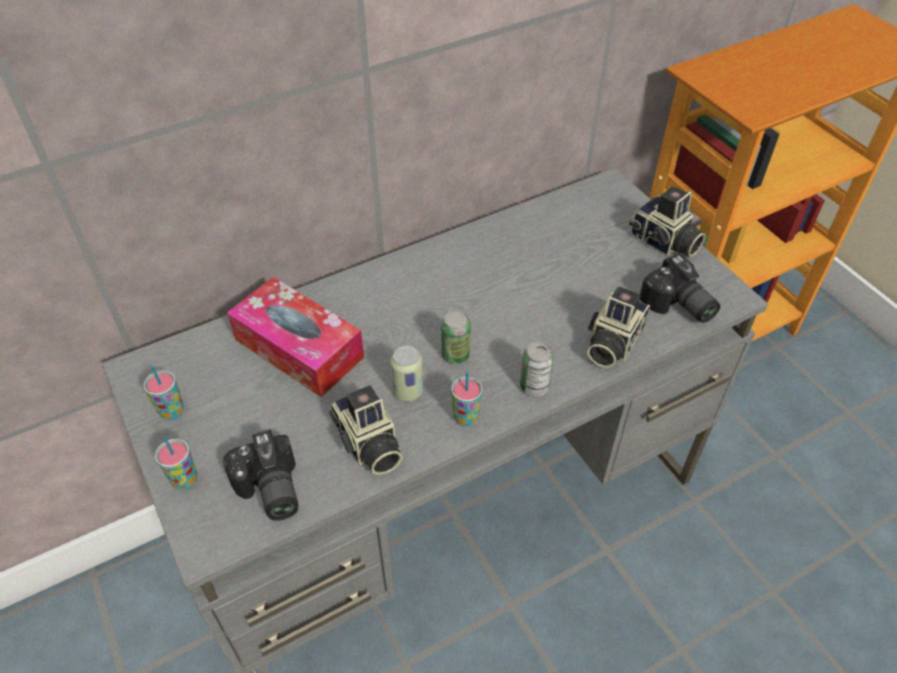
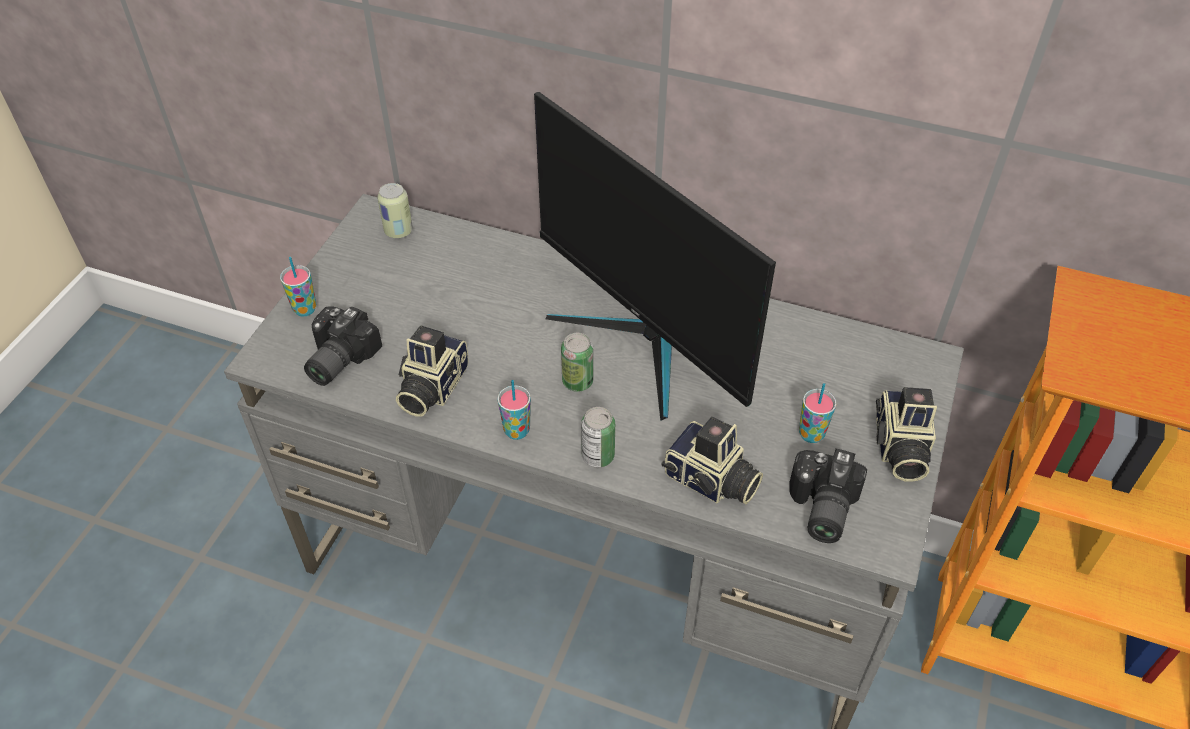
camera: 50 degrees right, 0 degrees up
cup [144,366,184,420] -> cup moved to [799,383,837,443]
tissue box [227,277,364,397] -> none
can [391,345,423,402] -> can moved to [377,183,413,239]
camera [587,286,650,368] -> camera turned 135 degrees counterclockwise [661,417,763,504]
none -> monitor [534,92,776,421]

